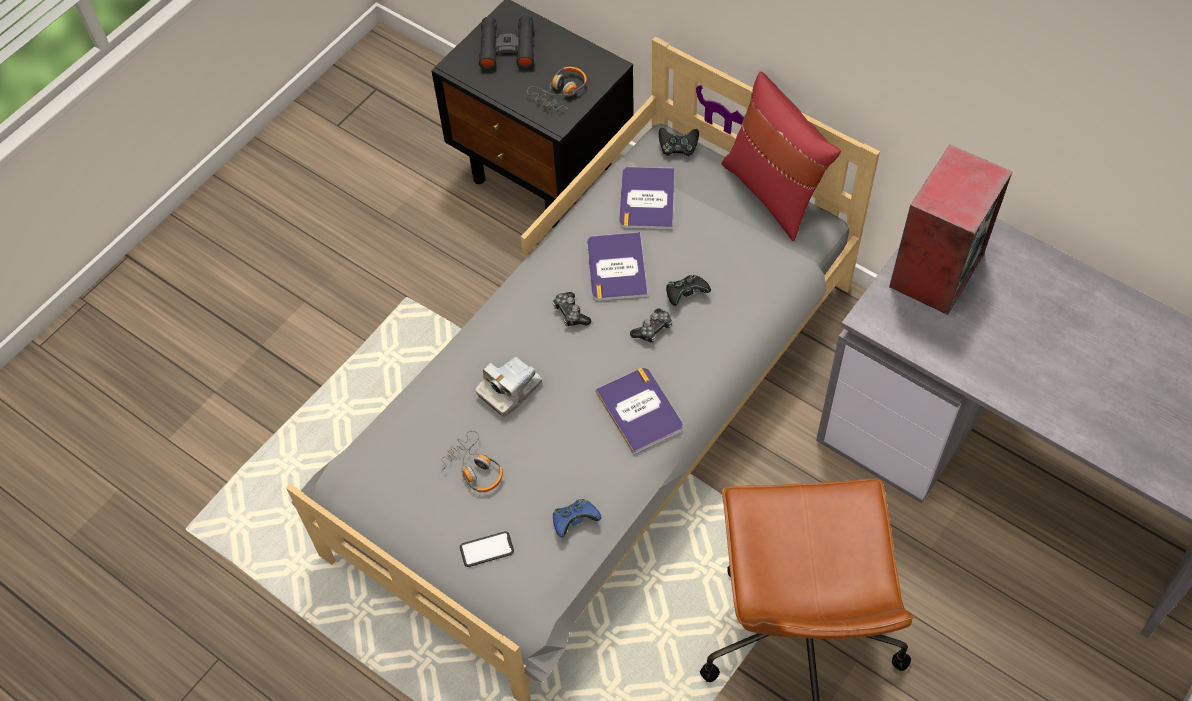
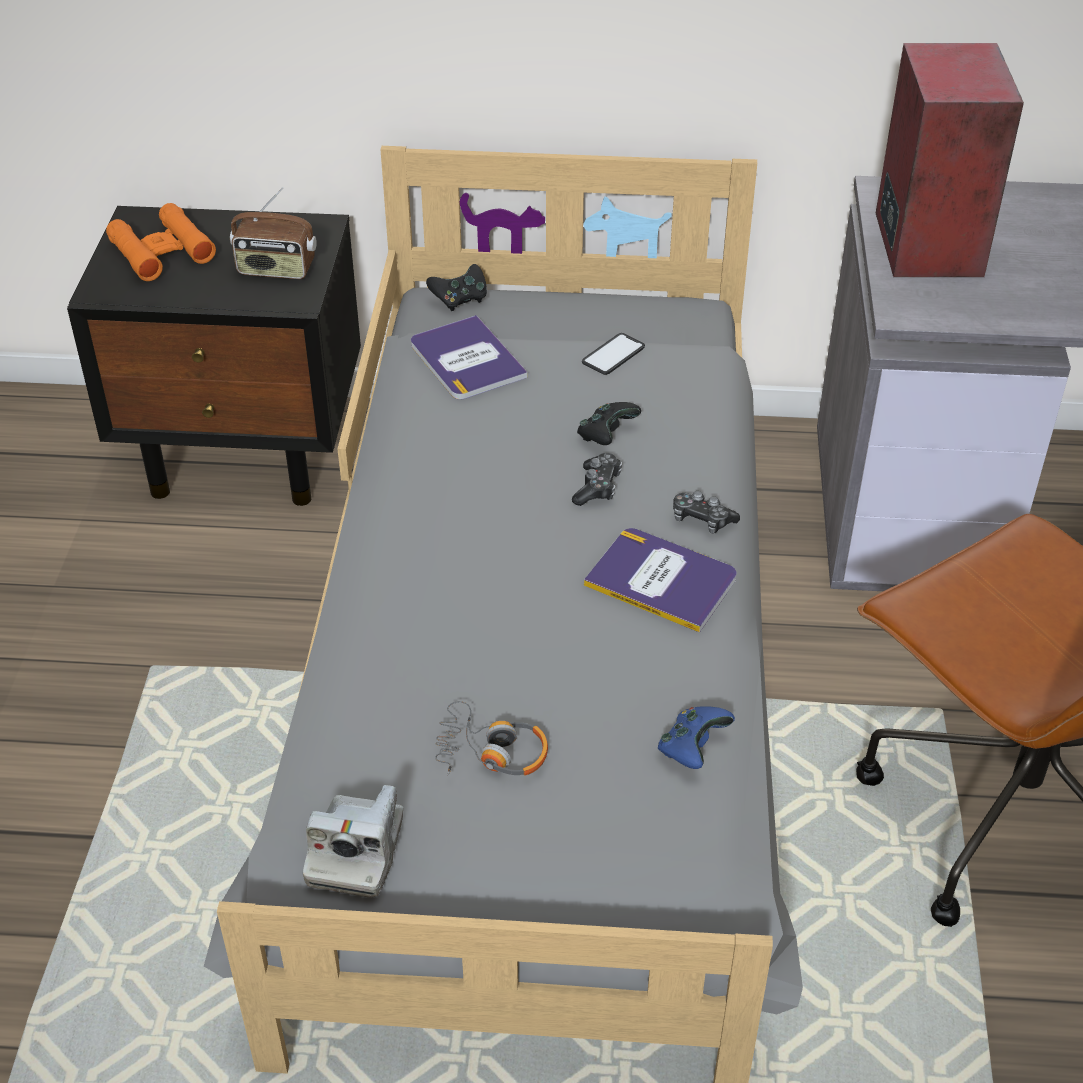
camera: 35 degrees left, 15 degrees down
phone [460,531,514,567] -> phone moved to [582,333,645,375]
camera [475,357,542,417] -> camera moved to [303,785,403,898]
black binoculars [479,16,534,70] -> orange binoculars [106,203,216,281]
headphones [527,67,587,110] -> radio [230,187,317,279]
game controller [553,292,591,326] -> game controller moved to [673,491,740,533]
book [587,232,648,301] -> none
red pillow [722,72,841,241] -> none

